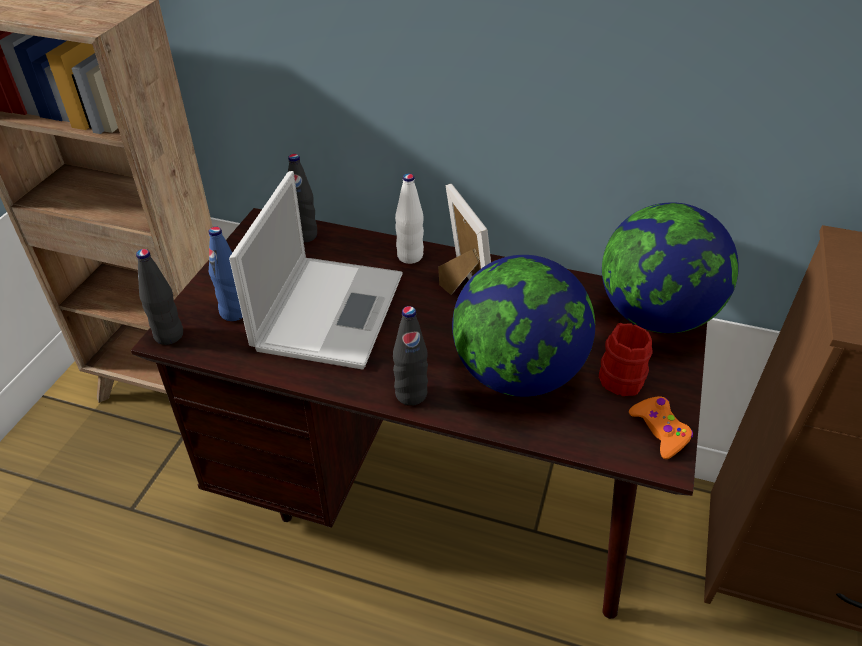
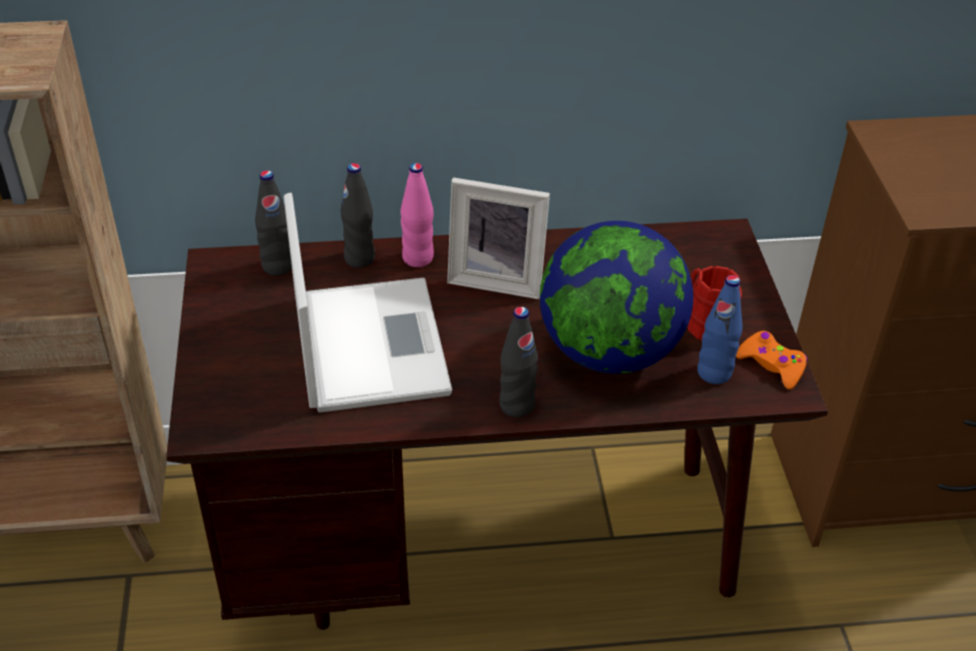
camera: 25 degrees left, 0 degrees up
black bottle [136,249,183,345] -> black bottle moved to [340,163,375,268]
blue bottle [209,227,243,321] -> blue bottle moved to [697,275,743,384]
white bottle [395,174,424,264] -> pink bottle [401,163,434,267]
picture frame [438,184,491,295] -> picture frame turned 150 degrees clockwise [447,177,550,299]
globe [602,202,739,333] -> none

